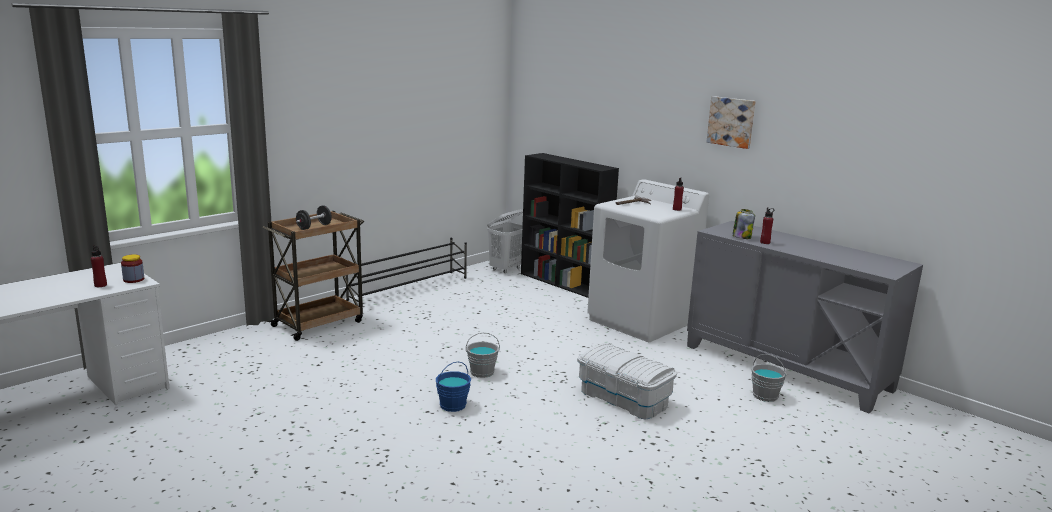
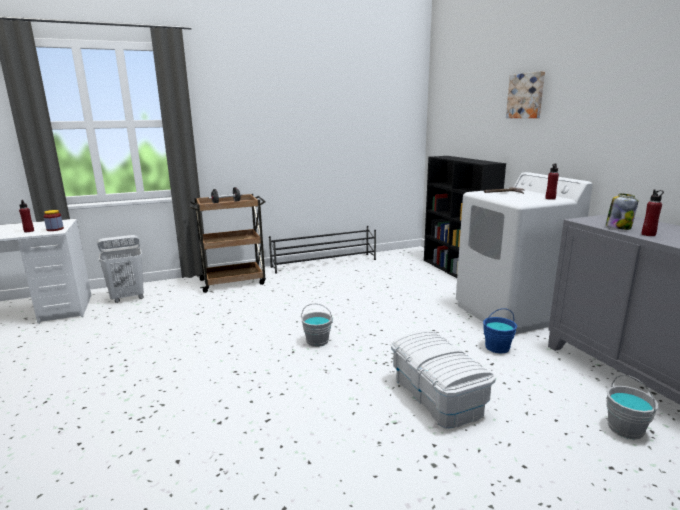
camera: 25 degrees right, 0 degrees up
blue bucket [436,362,471,412] -> blue bucket moved to [483,308,517,354]
white laundry basket [487,209,523,273] -> white laundry basket moved to [97,235,144,303]
picture [707,96,756,149] -> picture moved to [506,71,545,118]

